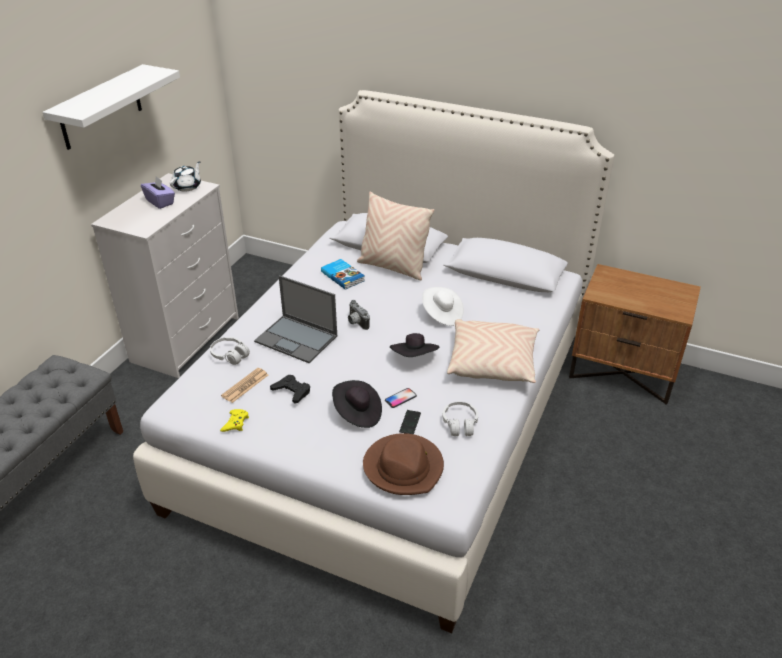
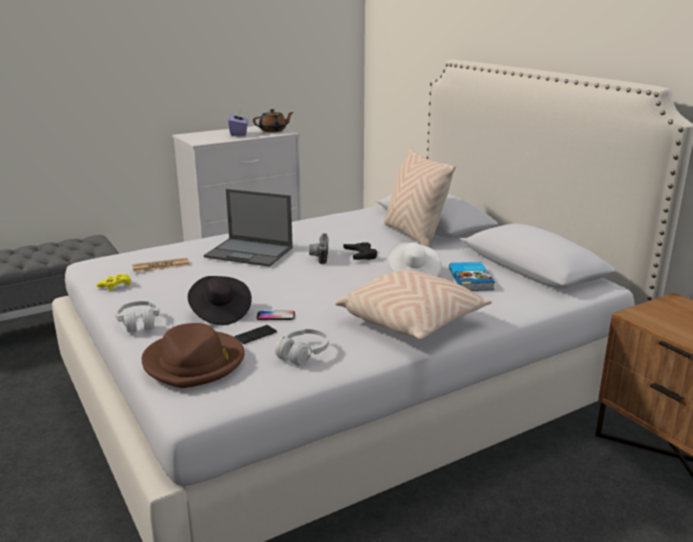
camera: 35 degrees right, 15 degrees down
white shelf [43,64,180,150] -> none
white teapot [170,161,201,192] -> brown teapot [253,109,294,132]
white headphones [210,337,250,365] -> white headphones moved to [115,301,159,333]
laptop [254,275,337,363] -> laptop turned 45 degrees counterclockwise [204,189,293,267]
black game controller [270,375,310,404] -> black game controller moved to [344,242,377,260]
book [321,259,365,290] -> book moved to [449,262,495,291]
black hat [390,333,439,357] -> none

